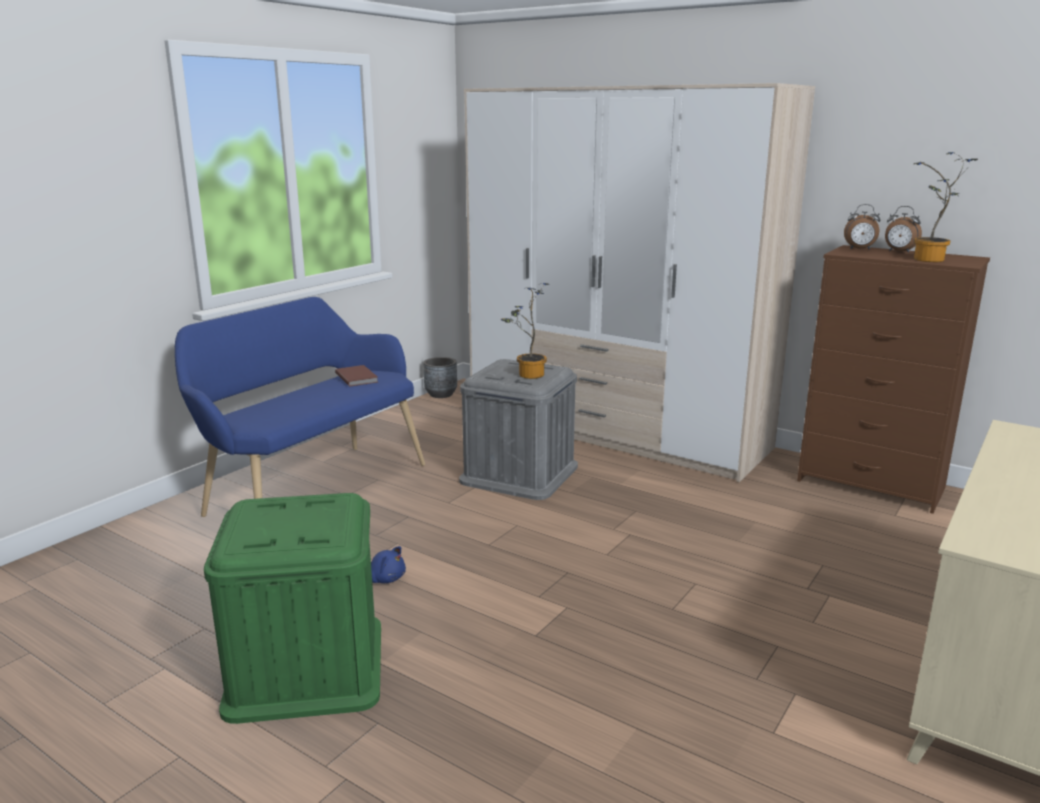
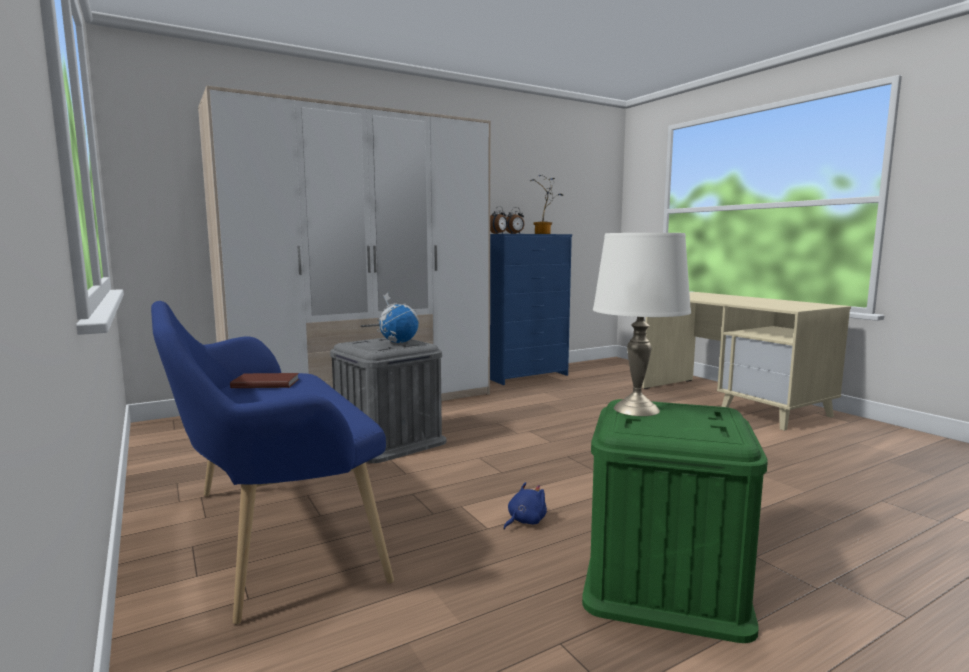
camera: 65 degrees left, 10 degrees down
grey planter [423,357,457,398] -> none
potted plant [501,283,548,379] -> globe [377,293,419,343]
brown dresser [797,245,990,514] -> blue dresser [490,234,572,385]
none -> white table lamp [593,233,691,416]

